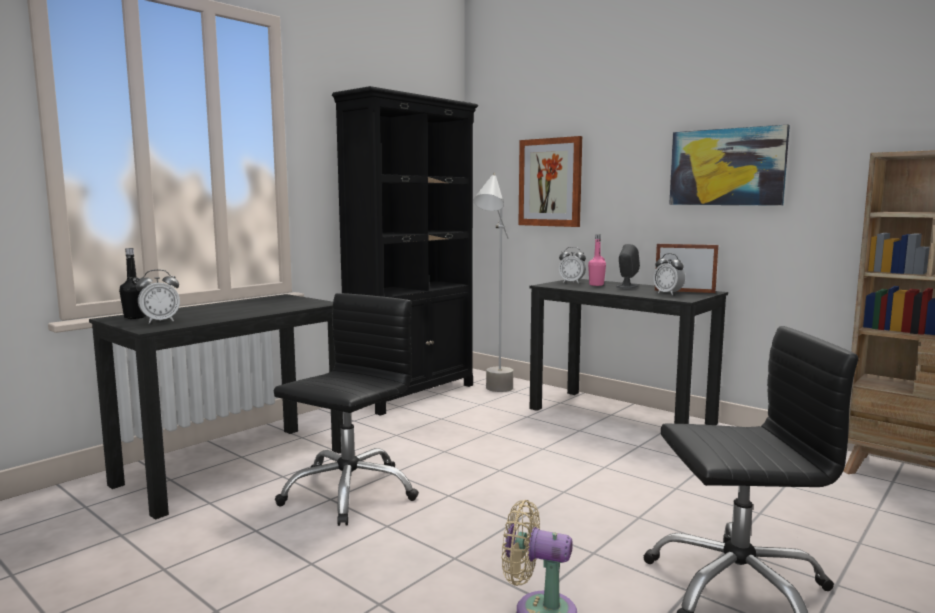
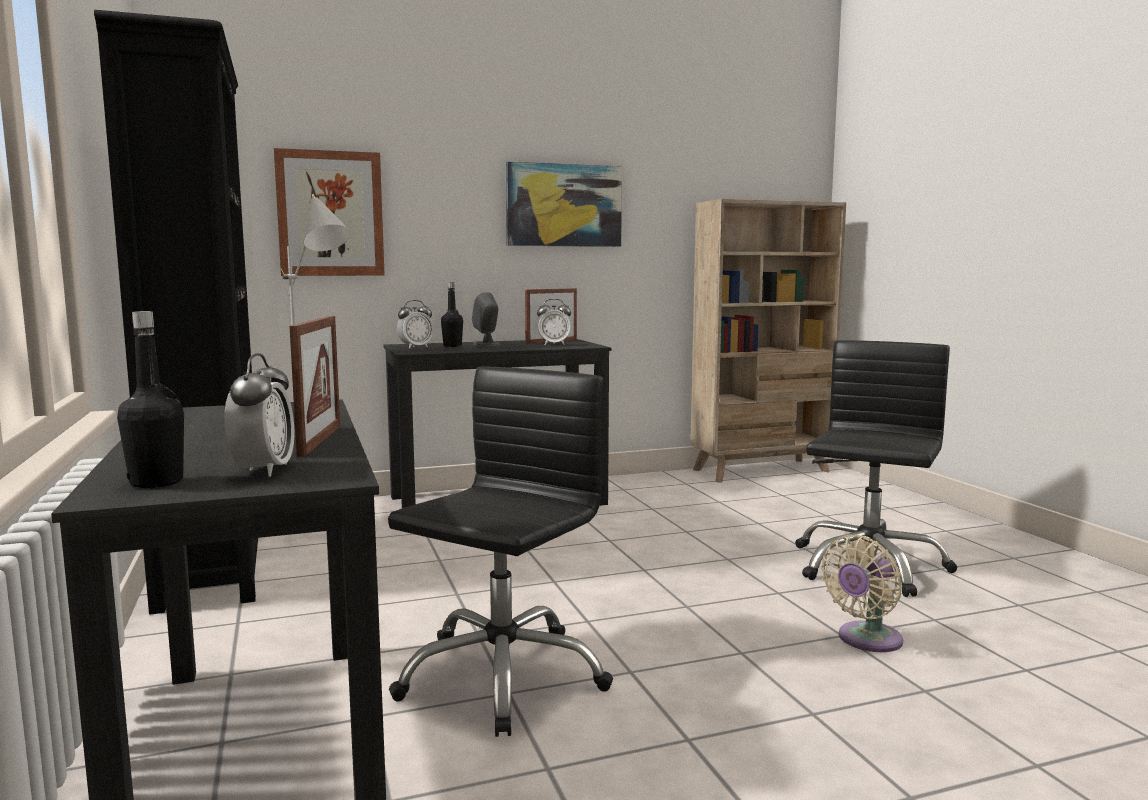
camera: 60 degrees left, 0 degrees up
black office chair [274,293,419,526] -> black office chair turned 60 degrees clockwise [388,366,613,737]
pink bottle [588,234,606,286] -> black bottle [441,282,463,347]
none -> picture frame [289,316,340,457]

